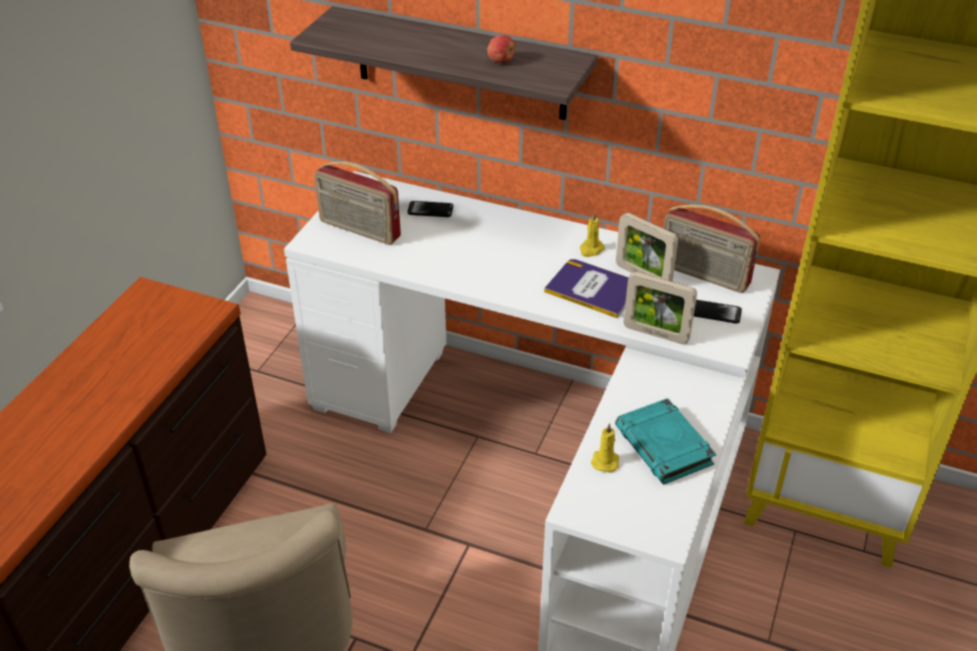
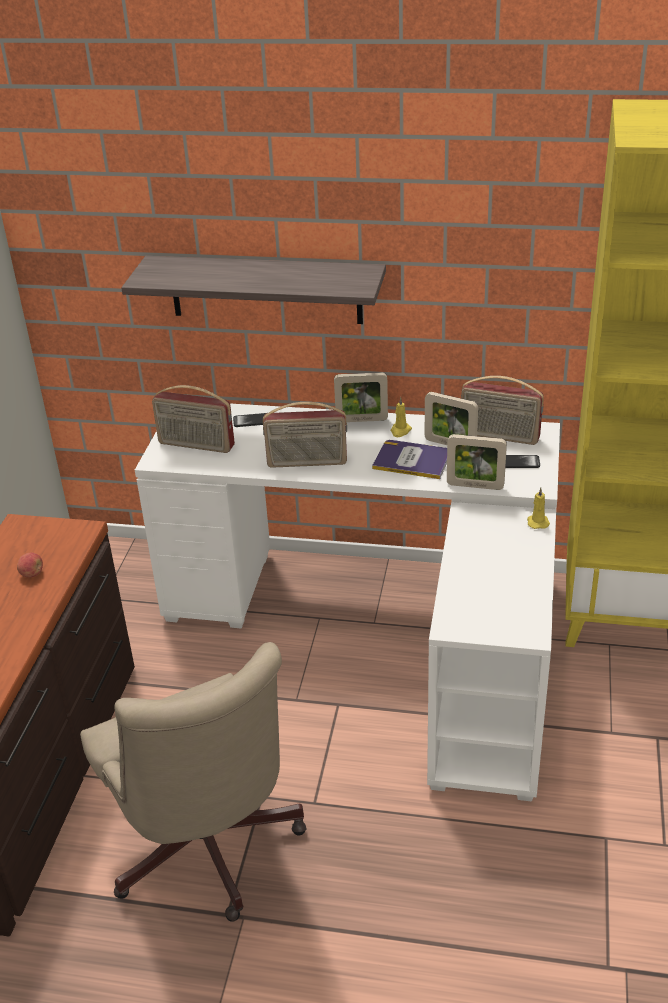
camera: 10 degrees left, 5 degrees down
apple [487,35,515,63] -> apple moved to [17,553,43,577]
yellow candle [591,423,619,472] -> yellow candle moved to [527,488,550,529]
turquoise book [615,398,716,484] -> none
none -> radio [263,402,347,468]
none -> picture frame [334,372,388,422]

